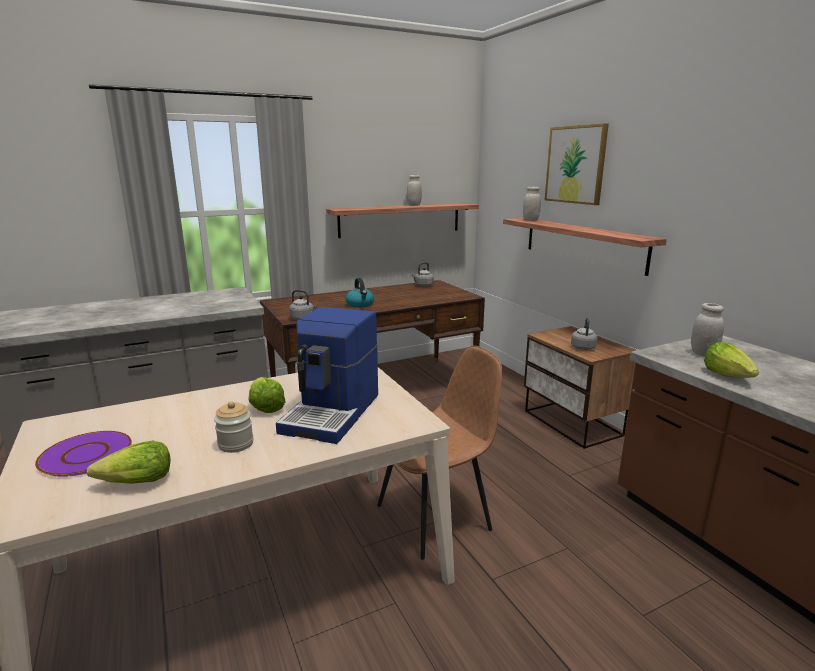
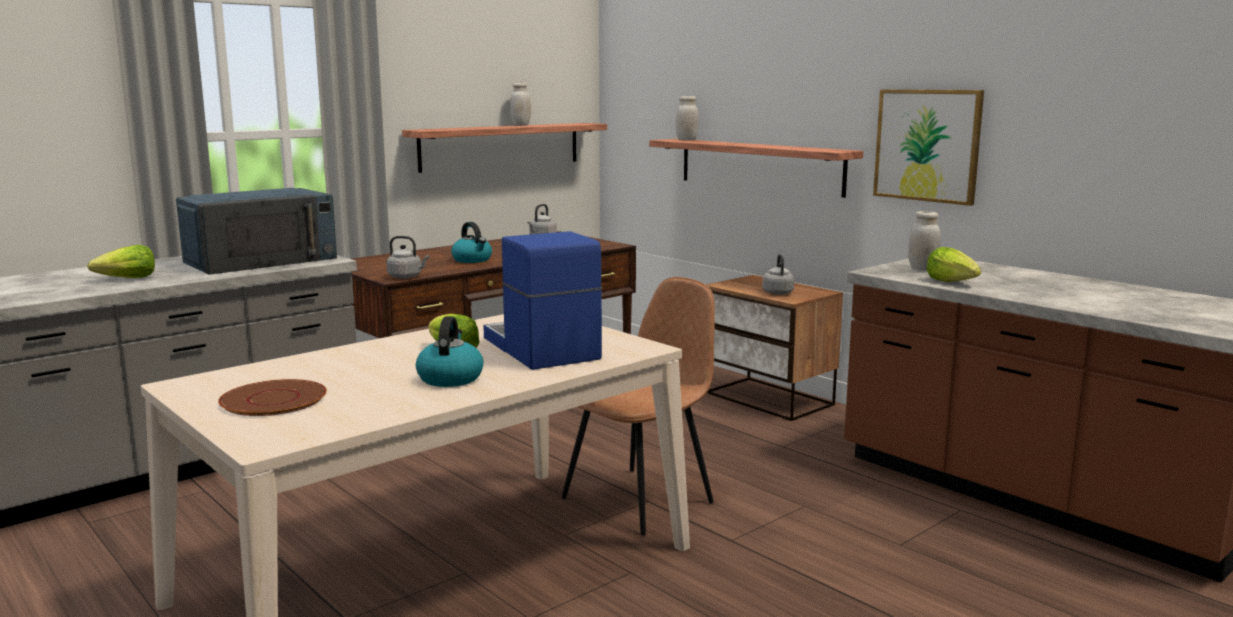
camera: 15 degrees left, 5 degrees down
purple plate [35,431,132,477] -> brown plate [218,379,327,416]
lettuce [87,441,170,484] -> lettuce moved to [87,245,155,278]
jar [214,401,254,453] -> kettle [416,316,483,387]
coffee machine [276,307,378,444] -> coffee machine turned 150 degrees clockwise [483,231,602,370]
picture [545,123,609,205] -> picture moved to [873,89,984,206]
none -> blue microwave [176,188,337,275]

